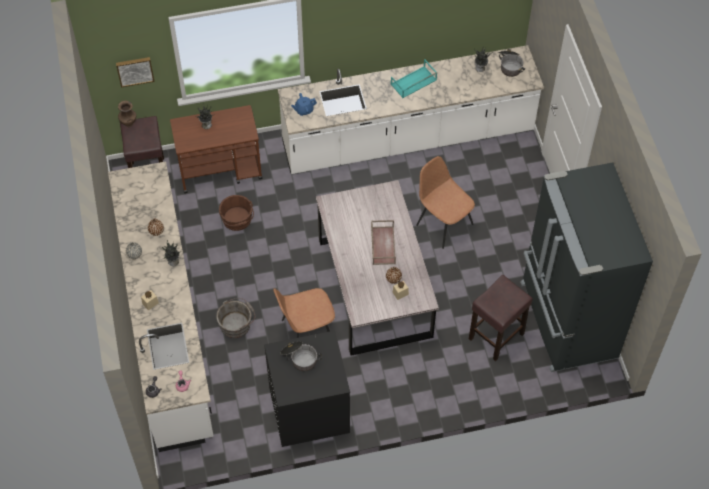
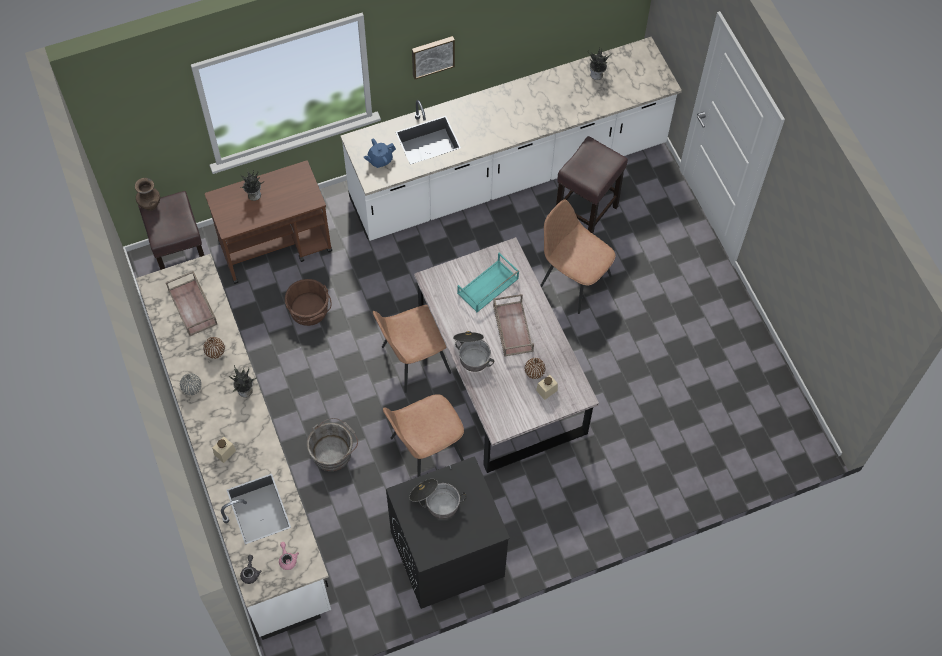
camera: 10 degrees left, 5 degrees up
picture [116,57,155,88] -> picture moved to [412,36,455,79]
turquoise tray [391,59,437,98] -> turquoise tray moved to [457,253,519,312]
brown stool [469,275,533,361] -> brown stool moved to [556,136,628,234]
cooking pot [498,49,525,77] -> cooking pot moved to [453,331,494,372]
black fridge [520,162,653,372] -> none
none -> brown tray [165,271,218,336]
none -> brown chair [373,305,451,393]

